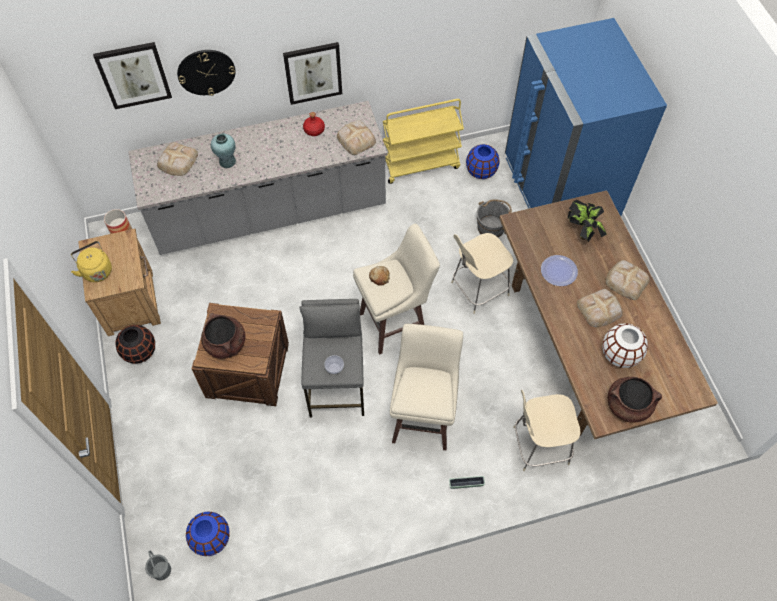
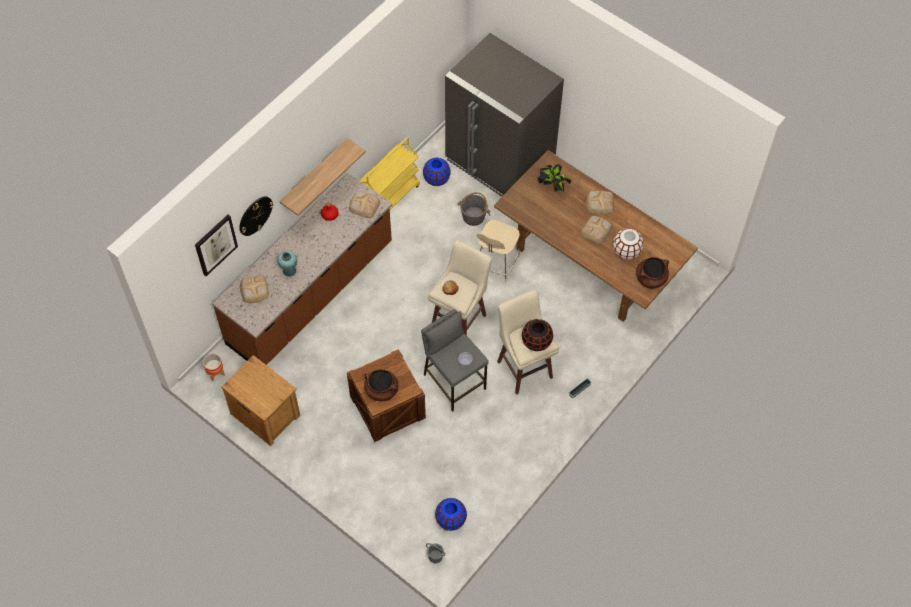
camera: 35 degrees left, 0 degrees up
yellow kettle [71,241,112,282] -> none
black vase [115,325,155,364] -> black vase moved to [522,319,553,351]
grey counter [128,101,387,255] -> brown counter [212,174,392,365]
picture [283,42,342,105] -> shelf [279,138,366,216]
blue fridge [505,18,667,216] -> grey fridge [445,33,564,197]
beige chair [513,390,580,471] -> none
plate [541,255,578,286] -> none

